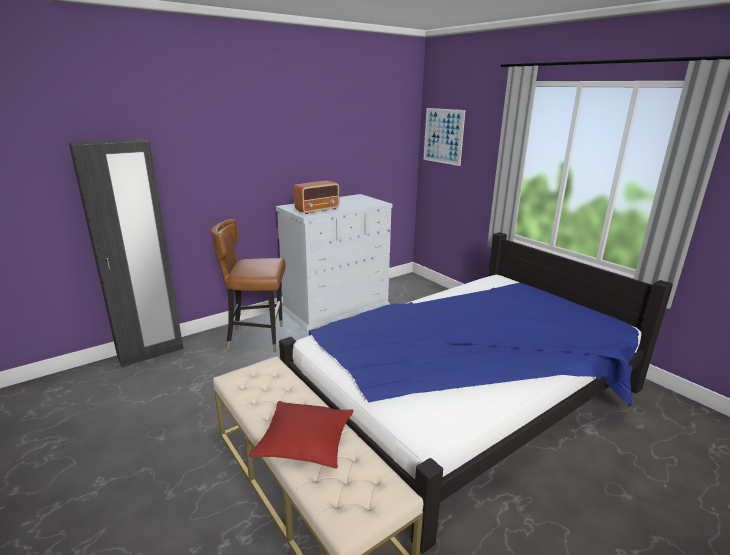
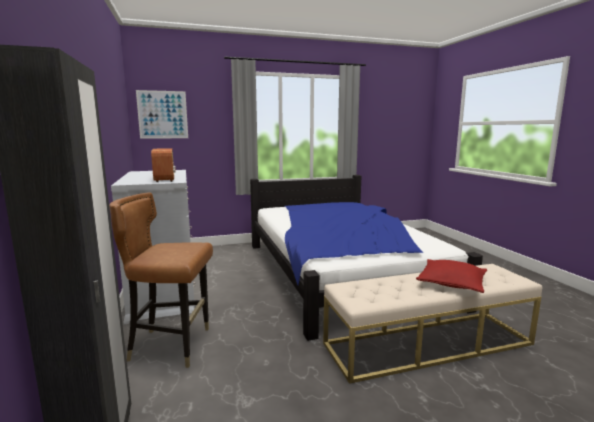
camera: 70 degrees left, 10 degrees down
brown chair [211,219,286,352] -> brown chair turned 75 degrees clockwise [109,192,213,368]

